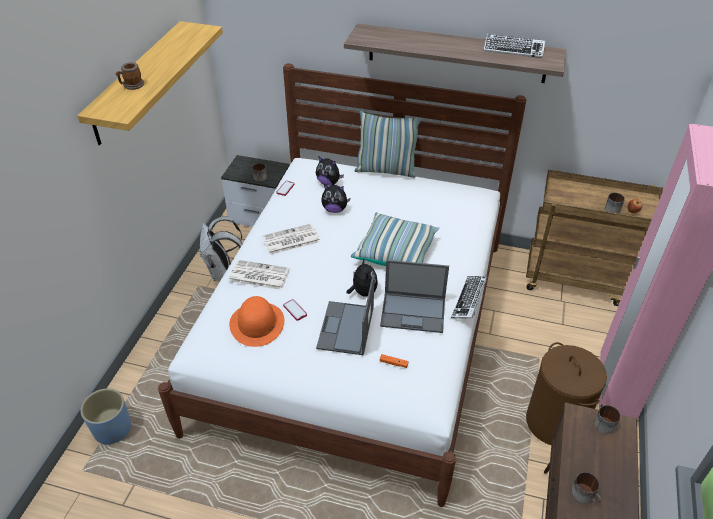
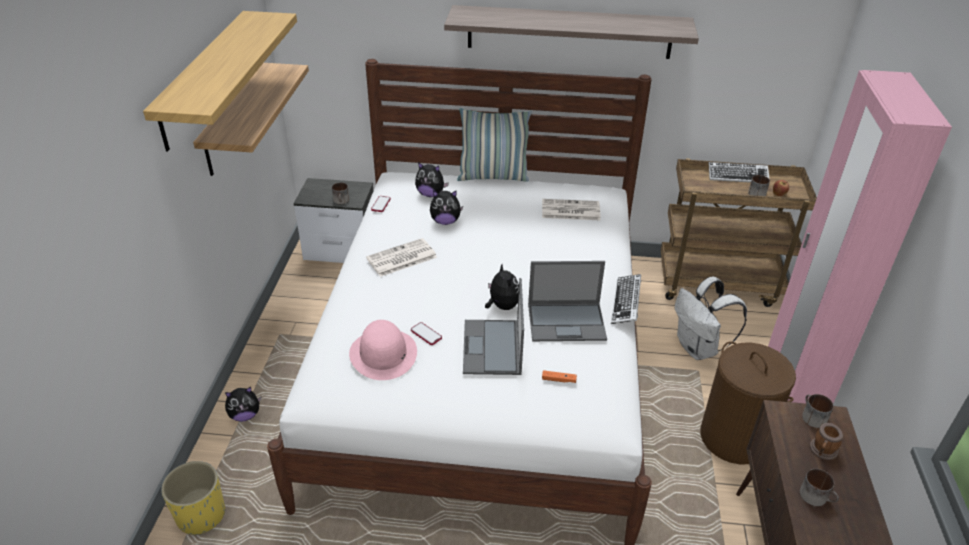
camera: 10 degrees left, 5 degrees down
blue planter [81,388,131,445] -> yellow planter [161,461,225,535]
mug [116,62,144,90] -> mug moved to [810,423,843,460]
white backpack [200,216,242,281] -> white backpack moved to [675,276,747,360]
newspaper [229,260,290,290] -> newspaper moved to [542,199,601,220]
orange hat [229,296,284,347] -> pink hat [349,320,417,380]
pillow [351,212,440,266] -> none
keyboard [484,34,545,58] -> keyboard moved to [708,162,769,183]
none -> shelf [193,63,309,176]
none -> plush toy [225,387,261,422]

